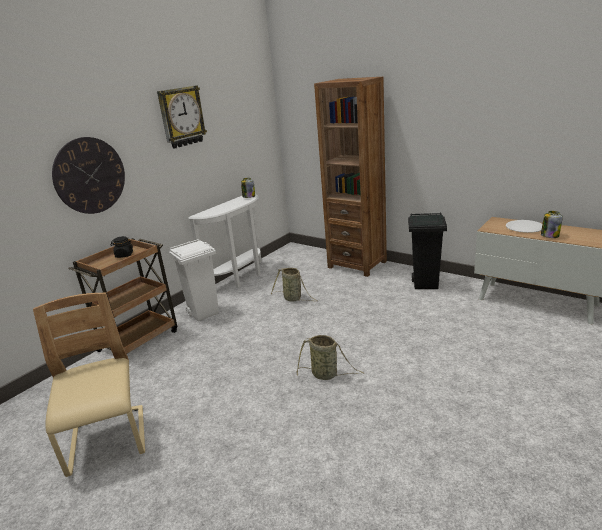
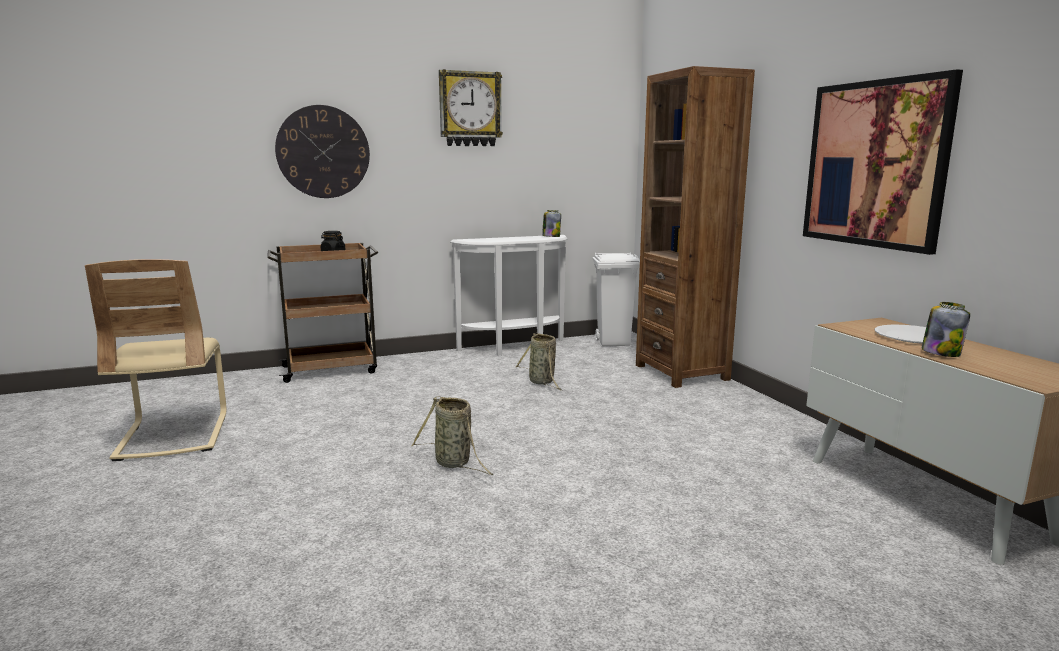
camera: 30 degrees right, 10 degrees down
beige chair [33,293,145,477] -> beige chair turned 150 degrees clockwise [85,259,226,461]
white trash can [169,239,219,321] -> white trash can moved to [593,252,640,346]
black trash can [408,213,447,289] -> none
none -> picture [803,69,963,255]

